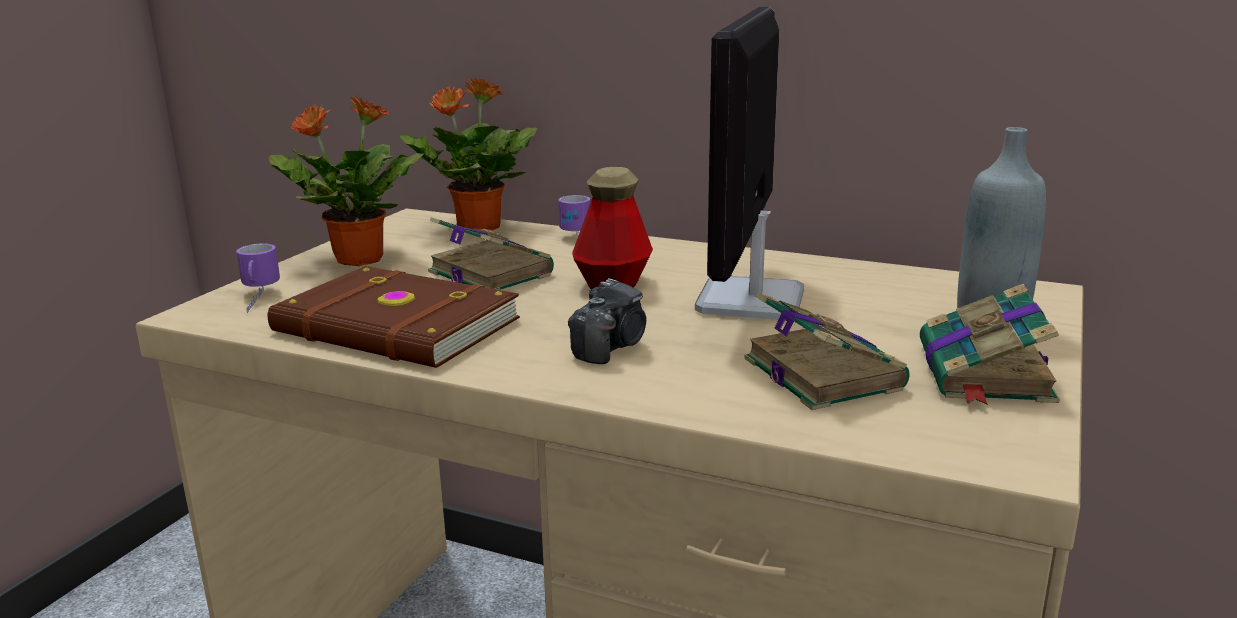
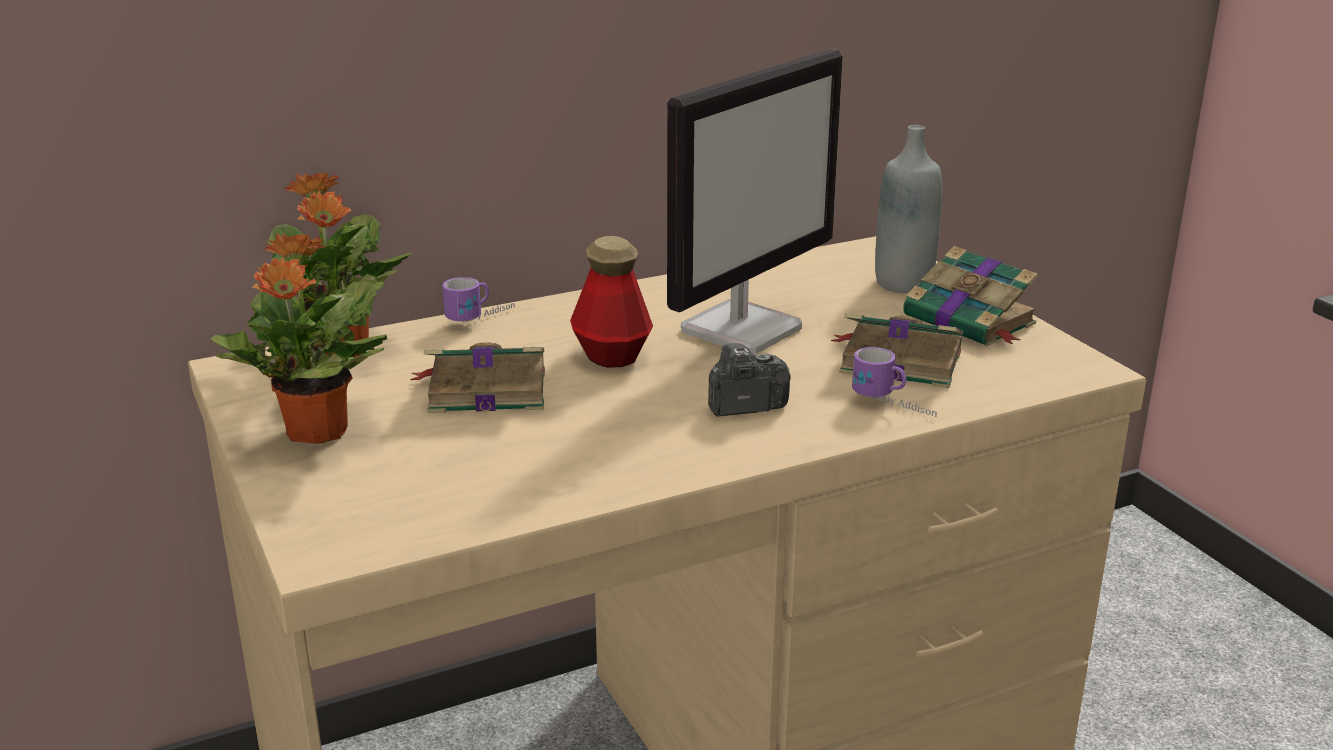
camera: 50 degrees left, 5 degrees up
mug [236,244,280,313] -> mug moved to [852,347,937,417]
brown book [268,266,520,368] -> none
camera [568,278,646,364] -> camera turned 90 degrees counterclockwise [708,343,791,417]
monitor [695,7,804,321] -> monitor turned 105 degrees counterclockwise [667,49,843,354]

